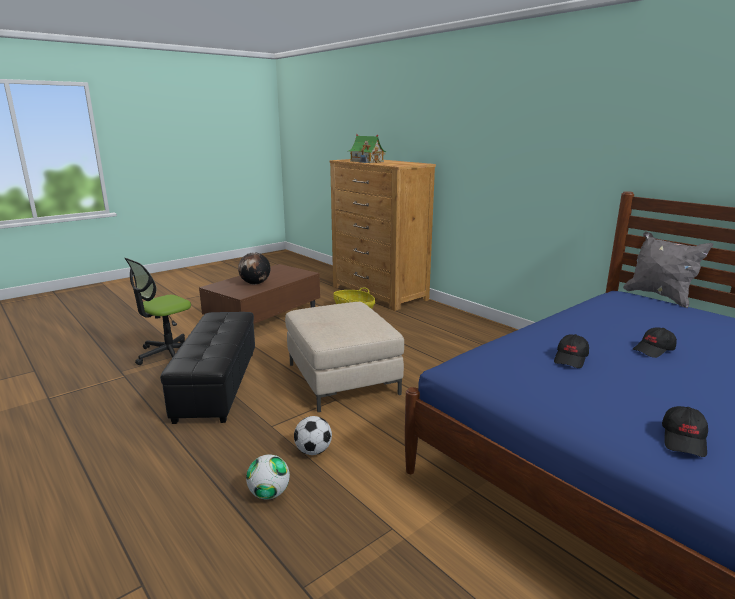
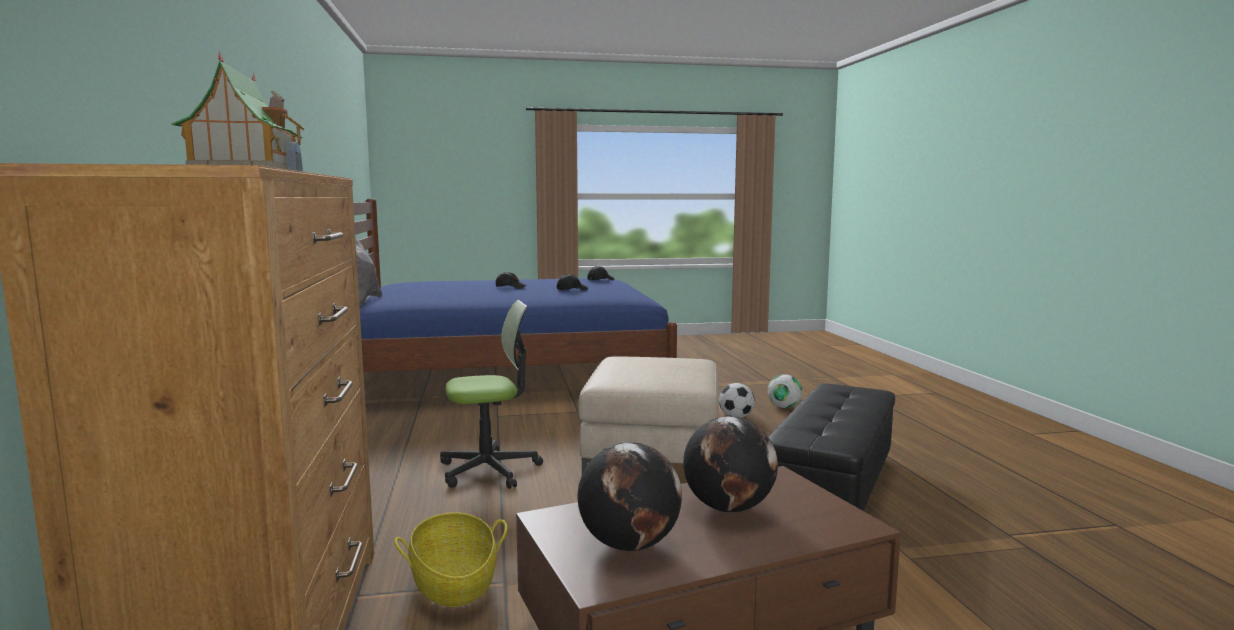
camera: 150 degrees left, 10 degrees down
office chair [125,258,191,365] -> office chair moved to [440,300,543,489]
none -> globe [578,442,682,551]

